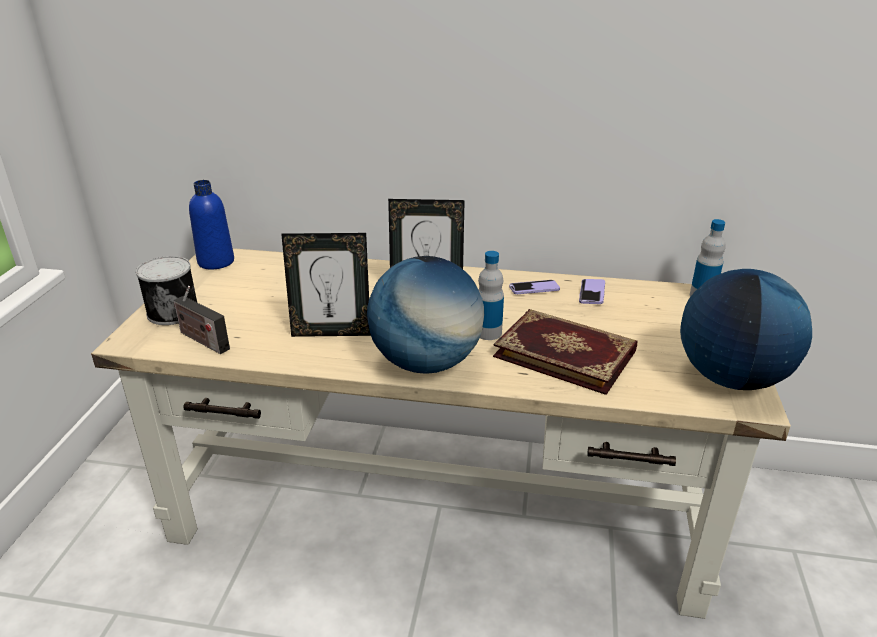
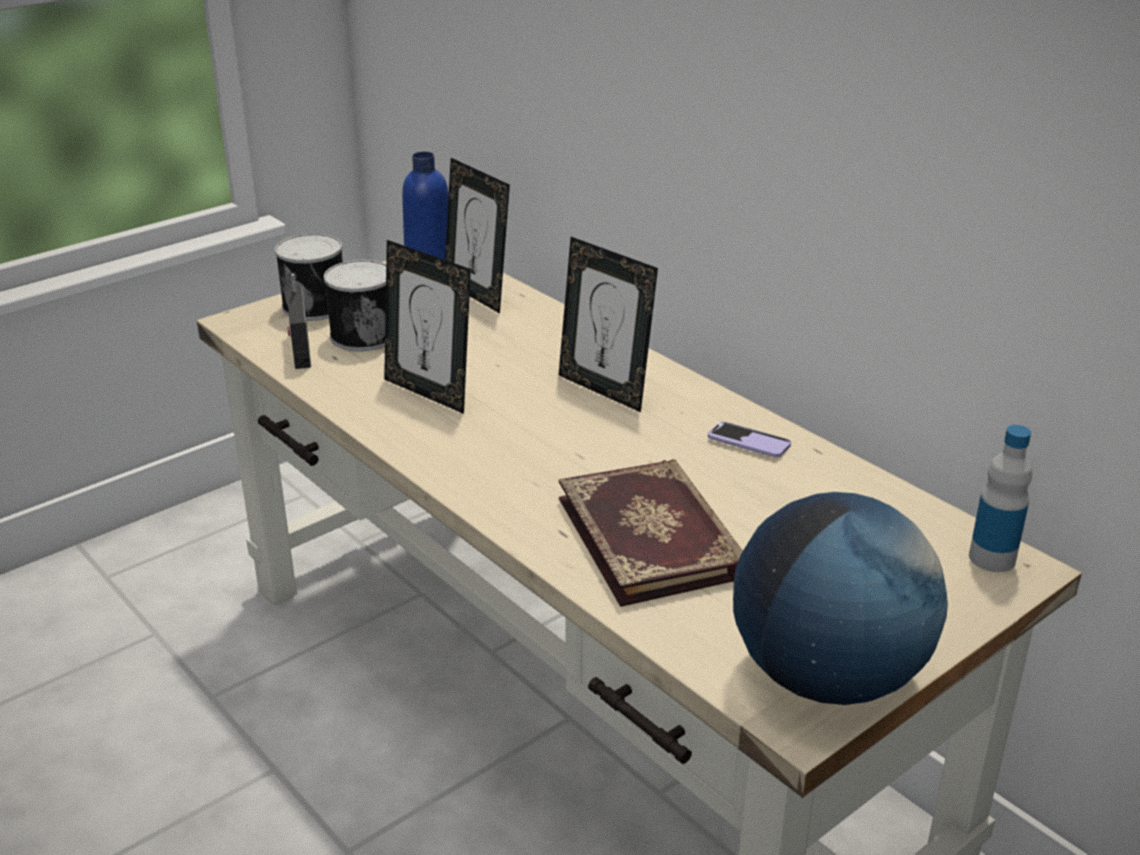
camera: 40 degrees right, 0 degrees up
globe [367,256,484,374] -> none
bottle [478,251,504,340] -> none
phone [579,279,605,304] -> none
none -> can [324,260,386,352]
none -> picture frame [445,158,510,313]

